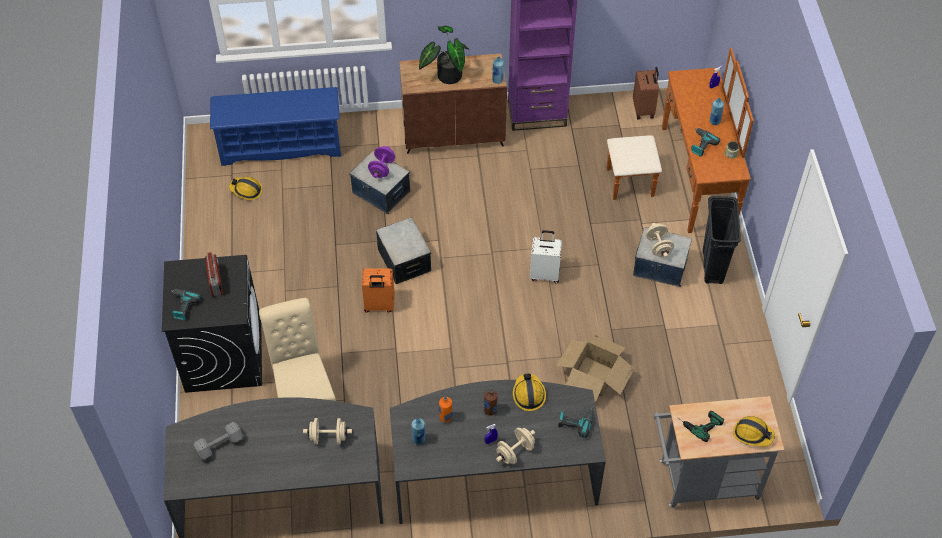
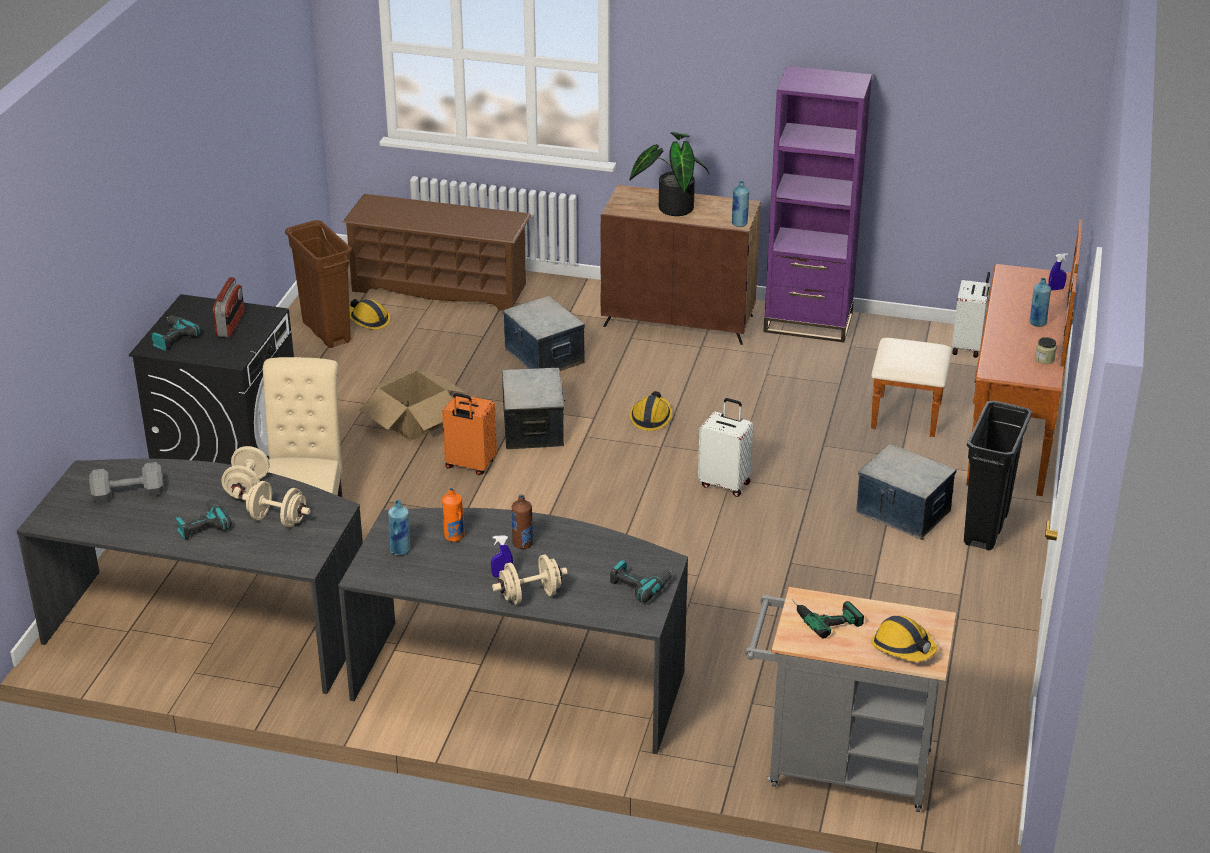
camera: 20 degrees right, 20 degrees down
blue shoe rack [210,87,341,166] -> brown shoe rack [343,194,531,311]
purple dumbbell [368,146,395,178] -> none
hard hat [513,374,546,411] -> hard hat moved to [630,391,672,431]
cardboard box [556,334,635,402] -> cardboard box moved to [359,370,466,441]
brown suitcase [633,67,659,119] -> white suitcase [952,272,990,358]
beige dumbbell [646,223,674,258] -> beige dumbbell moved to [222,446,270,499]
power drill [691,128,720,157] -> power drill moved to [176,499,232,540]
none -> brown trash can [285,220,352,348]

